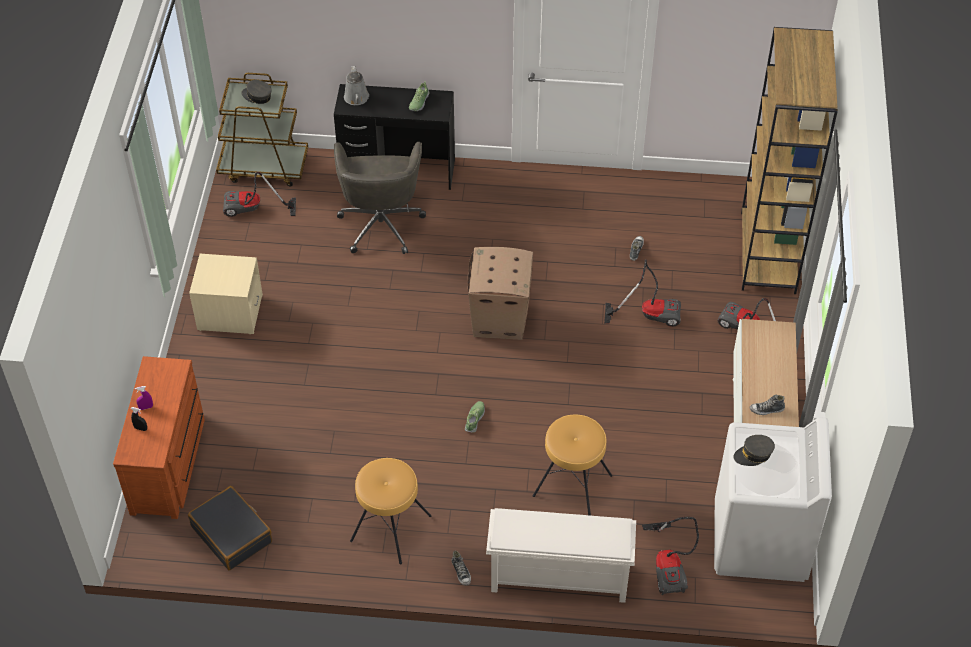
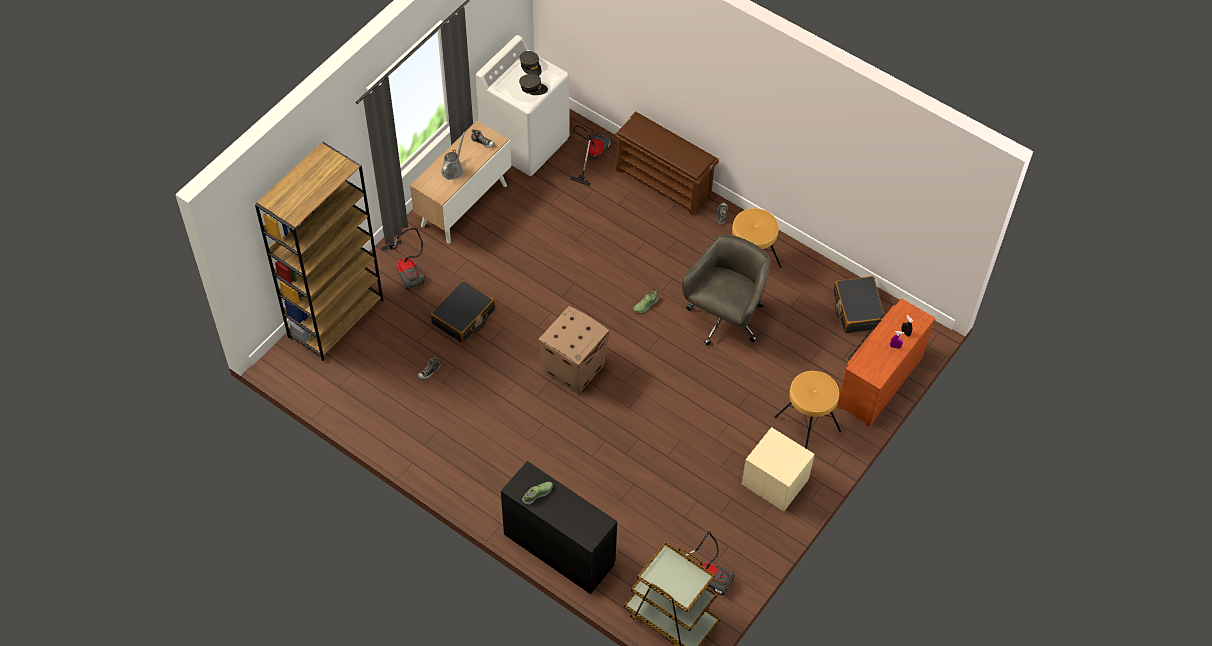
camera: 150 degrees left, 5 degrees up
grey cap [241,80,272,104] -> grey cap moved to [520,51,541,76]
grey office chair [334,142,426,254] -> grey office chair moved to [682,235,770,345]
grey watering can [344,66,369,105] -> grey watering can moved to [441,132,465,180]
white shoe rack [486,508,636,603] -> brown shoe rack [614,111,719,215]
brown stool [533,415,612,516] -> brown stool moved to [775,371,841,449]
vacuum cleaner [604,259,681,327] -> black suitcase [430,280,495,343]

